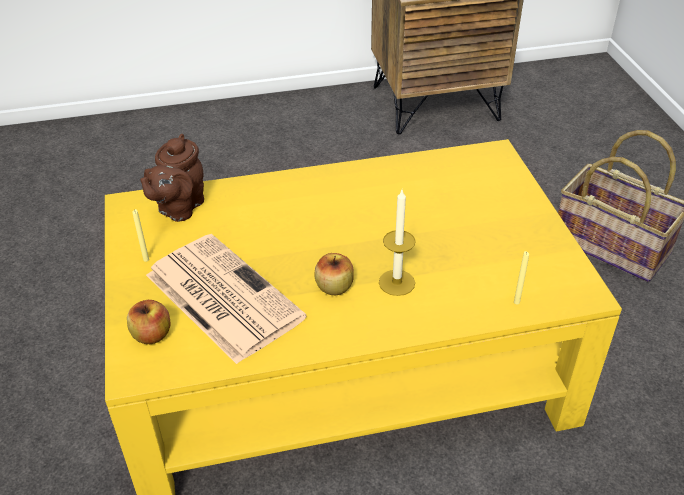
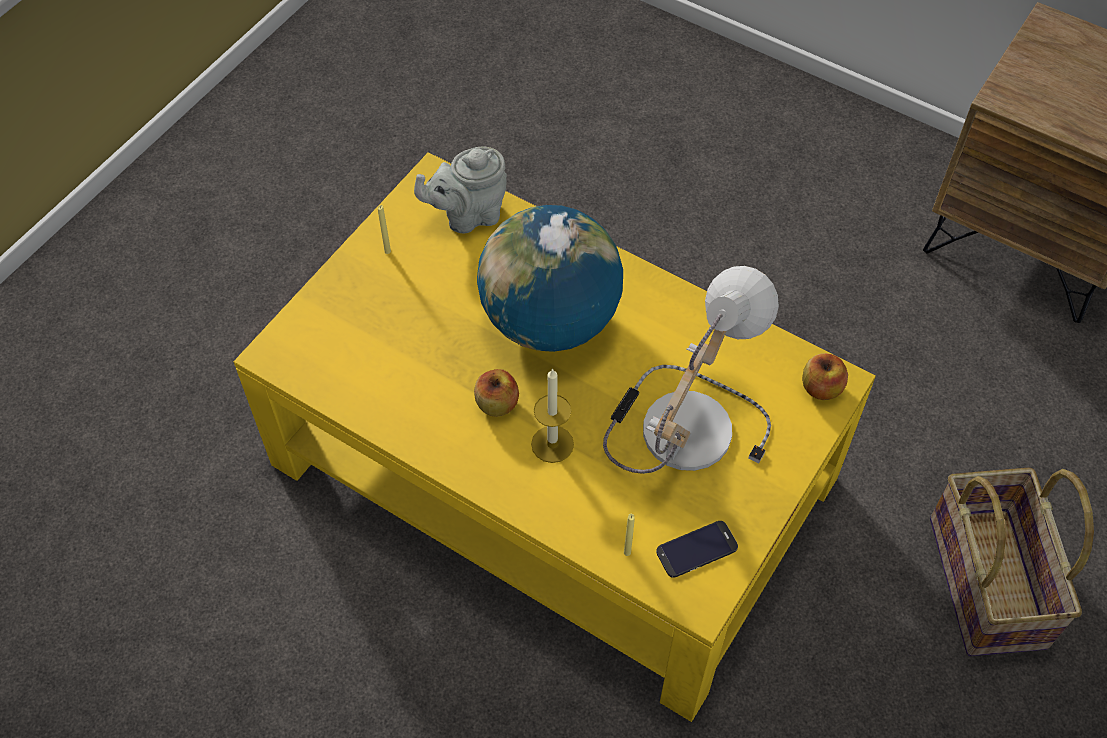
camera: 45 degrees right, 15 degrees up
apple [127,300,171,344] -> apple moved to [802,353,848,400]
brown teapot [140,134,204,222] -> grey teapot [414,146,507,233]
newspaper [146,234,307,364] -> none
none -> globe [477,205,623,352]
none -> table lamp [603,266,779,474]
none -> phone [656,521,738,578]

